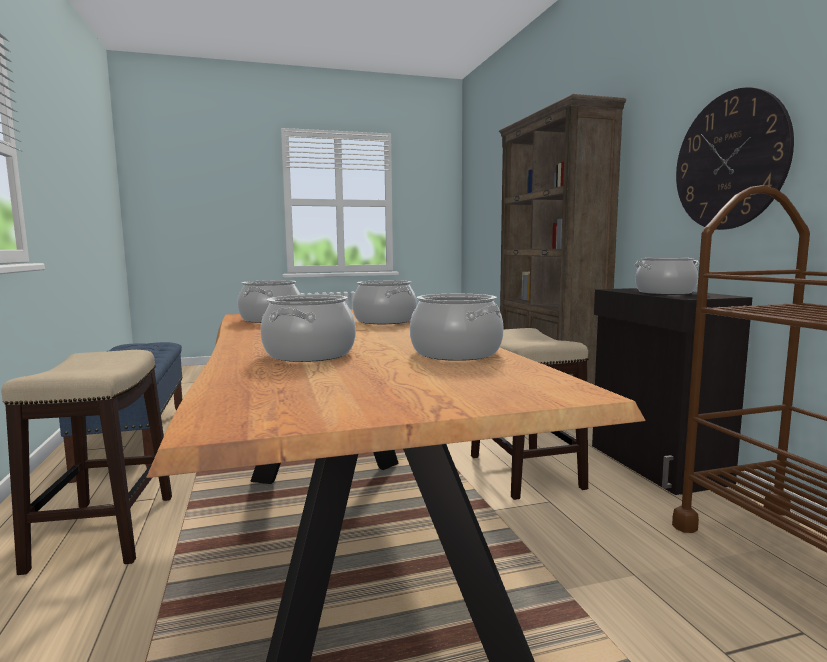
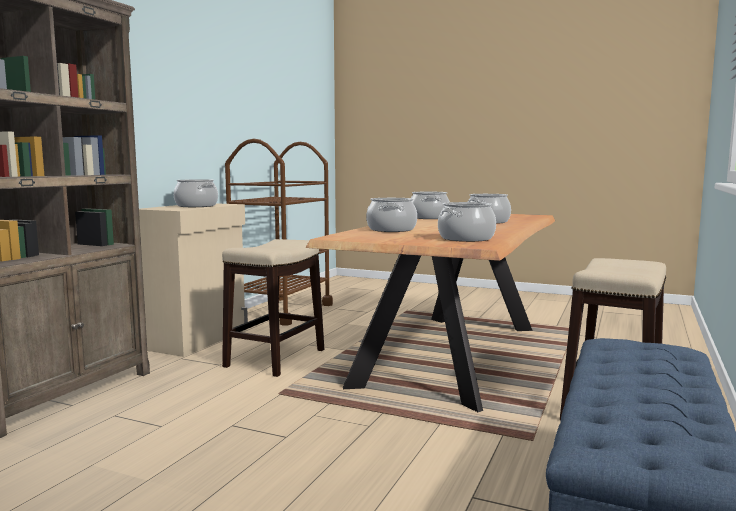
camera: 140 degrees left, 0 degrees up
black cabinet [592,288,753,495] -> beige cabinet [139,203,248,357]
wall clock [676,87,794,230] -> none

